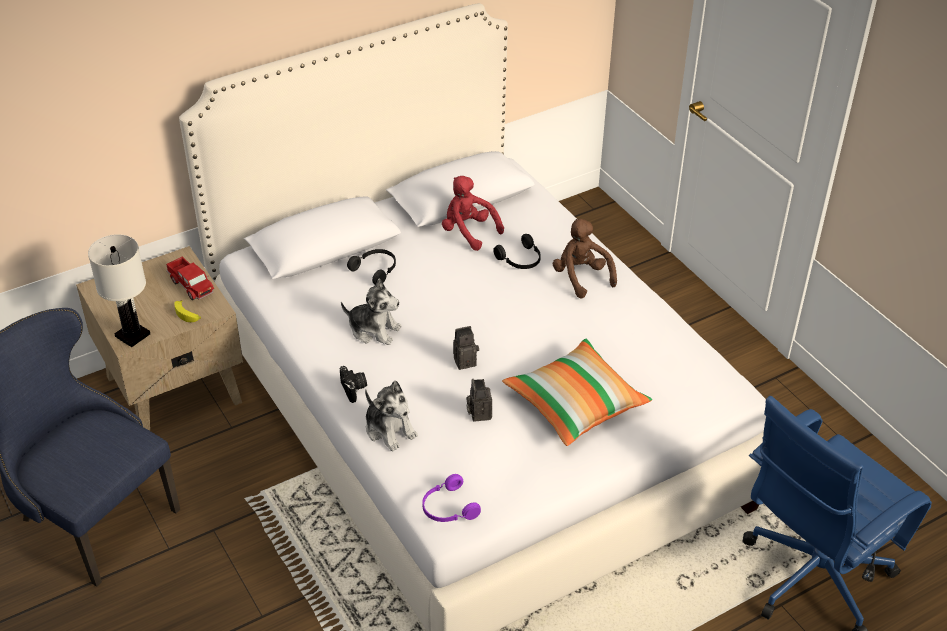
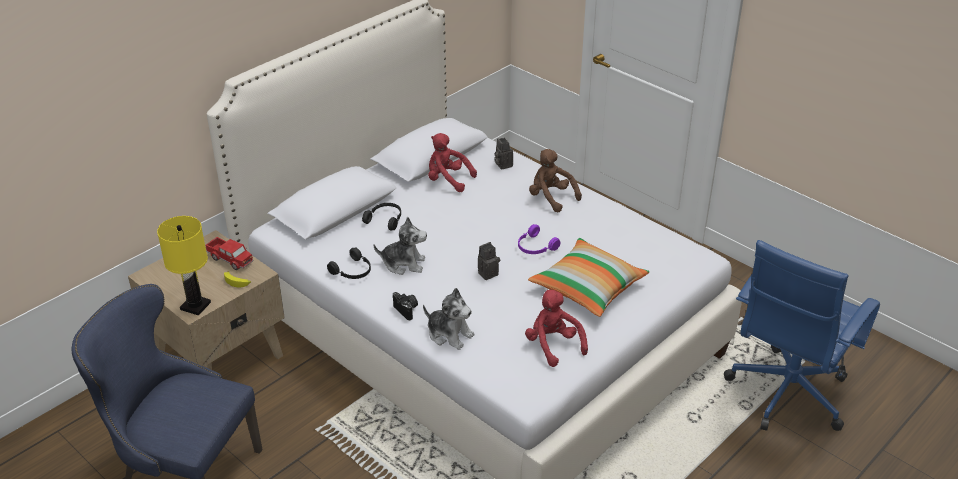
camera: 15 degrees left, 5 degrees down
white table lamp [88,234,150,347] -> yellow table lamp [157,216,211,315]
purple headphones [422,474,481,522] -> purple headphones moved to [518,224,561,254]
camera [466,379,492,421] -> camera moved to [494,138,513,170]
black headphones [493,234,541,269] -> black headphones moved to [327,248,371,279]
none -> red plush toy [525,290,588,367]

